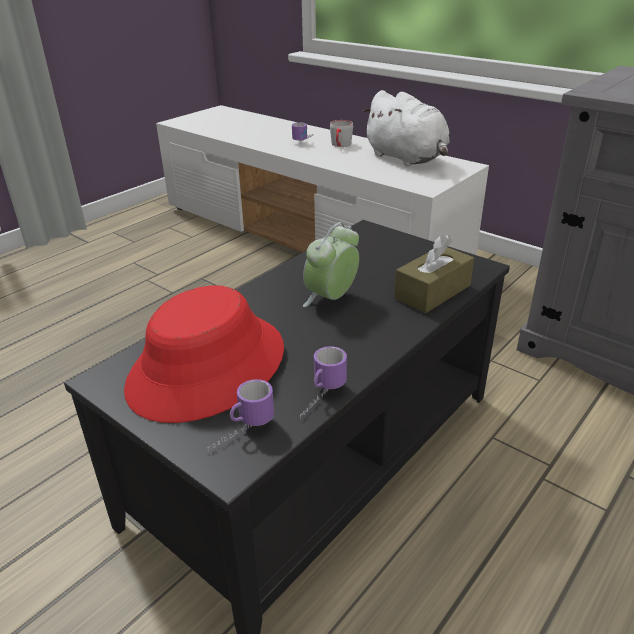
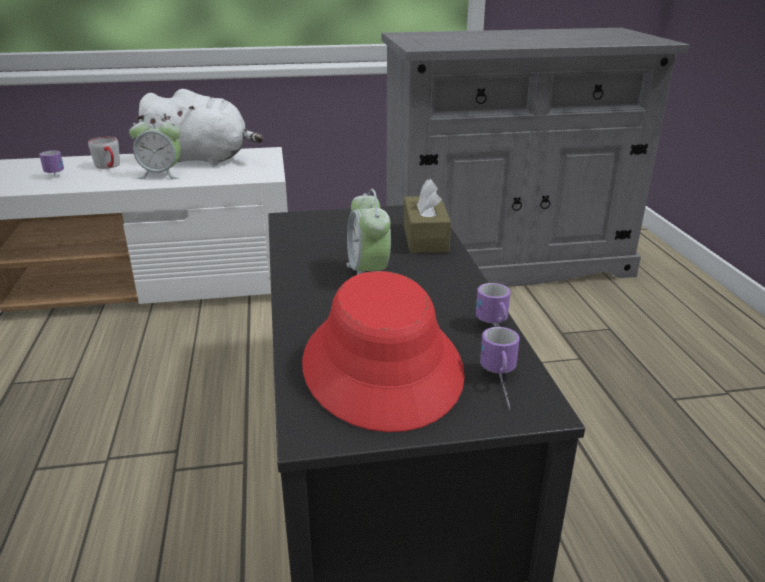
camera: 50 degrees left, 5 degrees down
none -> alarm clock [129,114,181,179]

